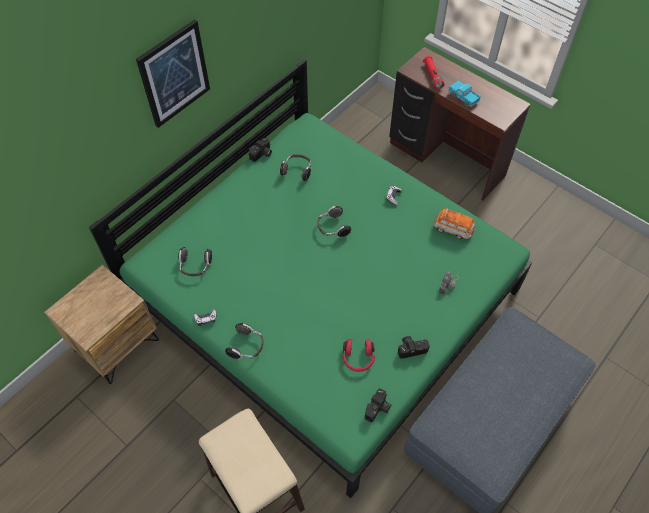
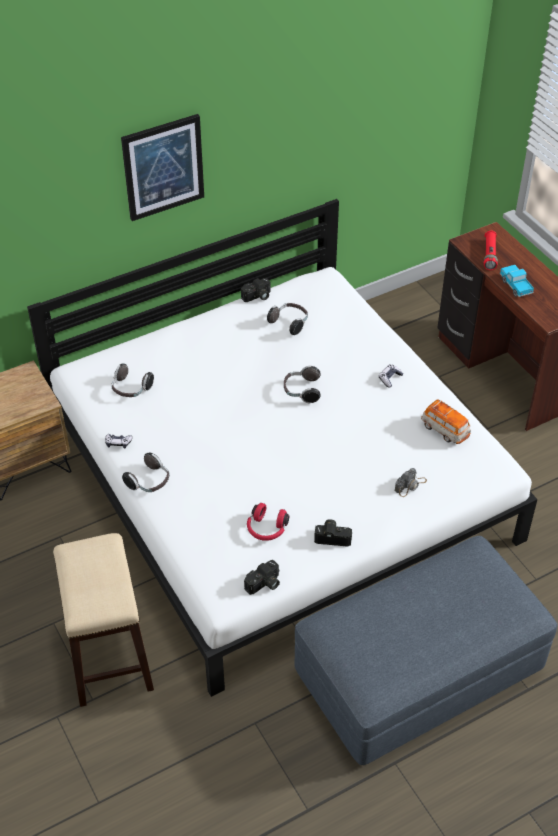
camera: 20 degrees right, 10 degrees down
green bed [89,59,532,498] -> white bed [27,199,538,697]

